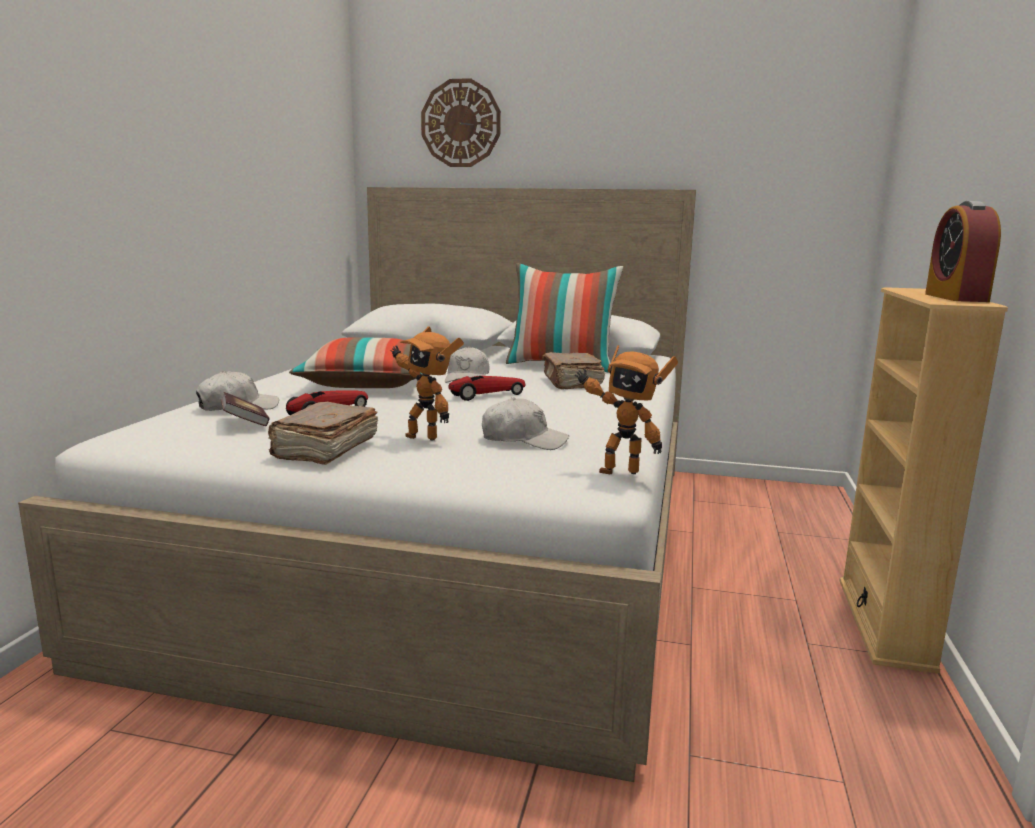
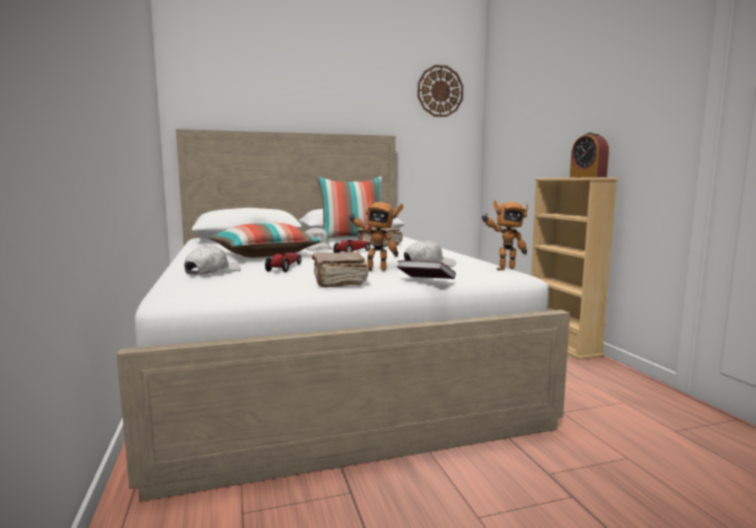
camera: 30 degrees left, 5 degrees down
book [221,392,270,426] -> book moved to [397,260,456,279]
wall clock [421,78,501,167] -> wall clock moved to [418,65,463,117]

